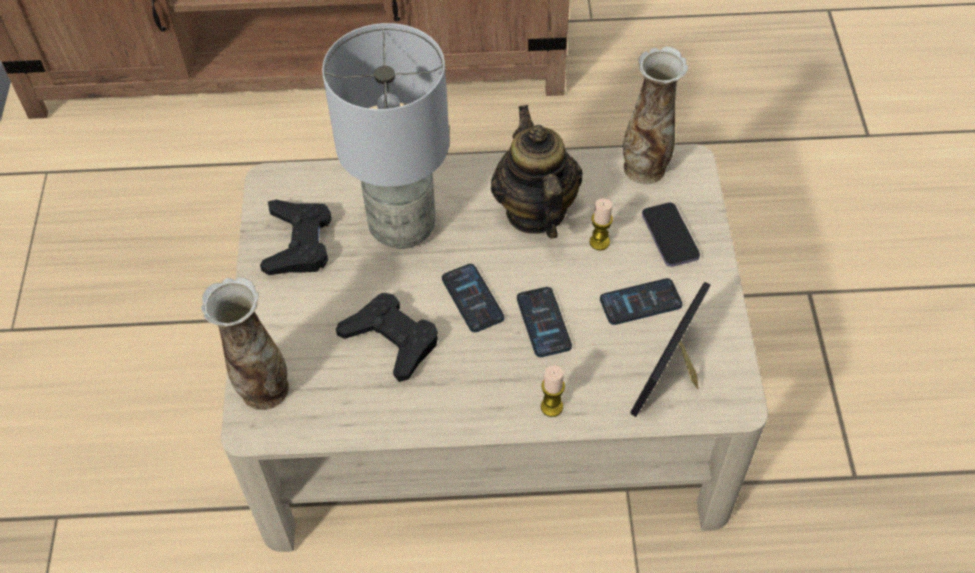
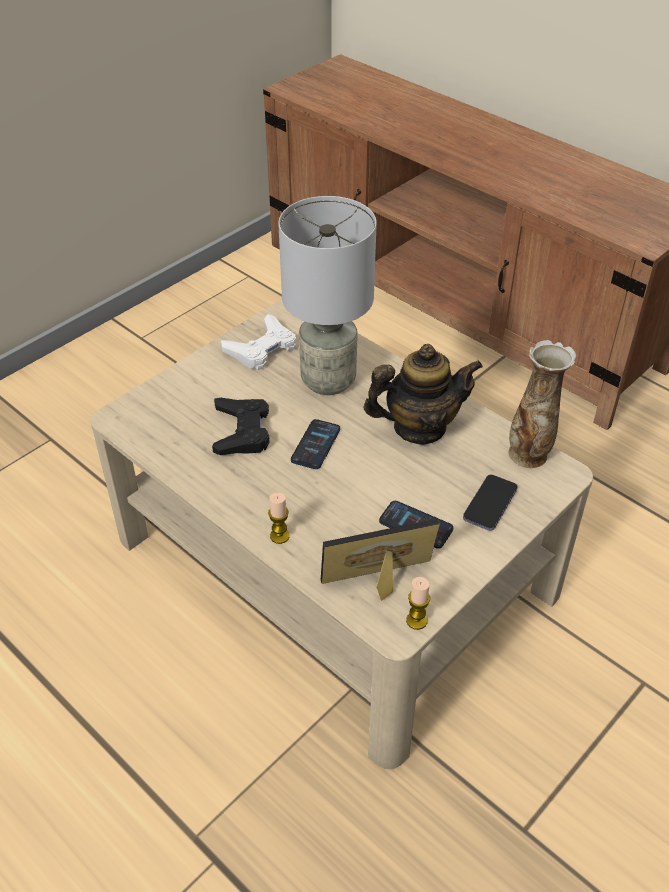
camera: 45 degrees right, 10 degrees down
vase [201,277,289,410] -> none
black game controller [260,200,332,275] -> white game controller [221,314,296,370]
teapot [491,105,582,239] -> teapot turned 45 degrees clockwise [363,344,483,445]
phone [517,287,572,357] -> none
candle [590,198,613,250] -> candle moved to [406,577,430,630]

